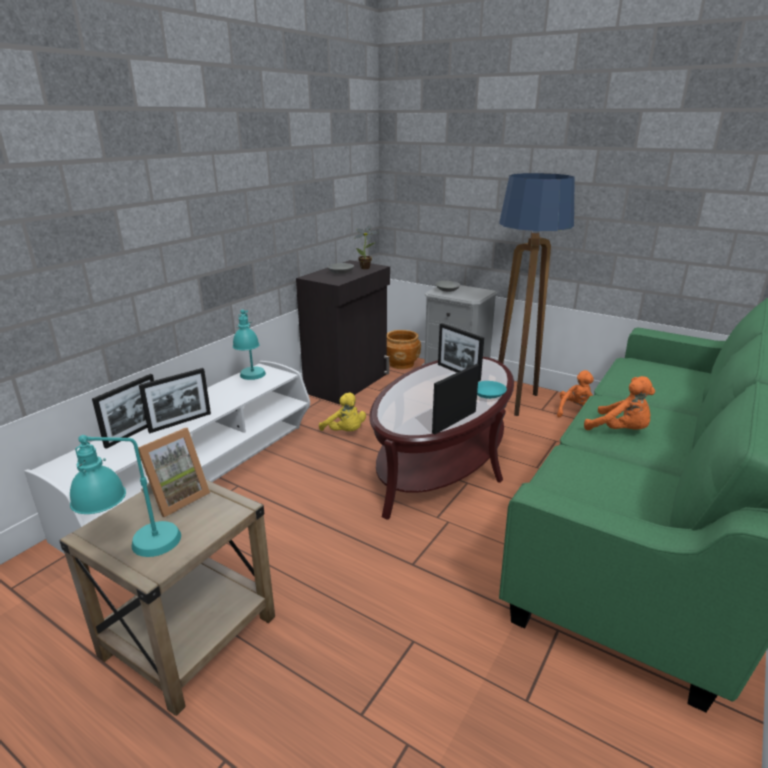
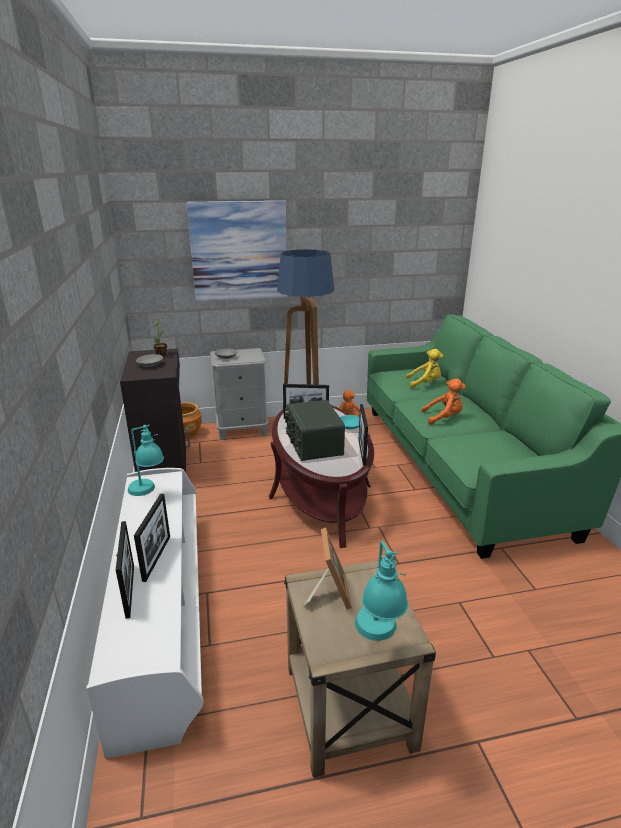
camera: 45 degrees left, 0 degrees up
yellow plush toy [319,392,366,431] -> yellow plush toy moved to [406,349,443,388]
none -> picture [187,200,288,302]
none -> radio [285,400,345,461]

